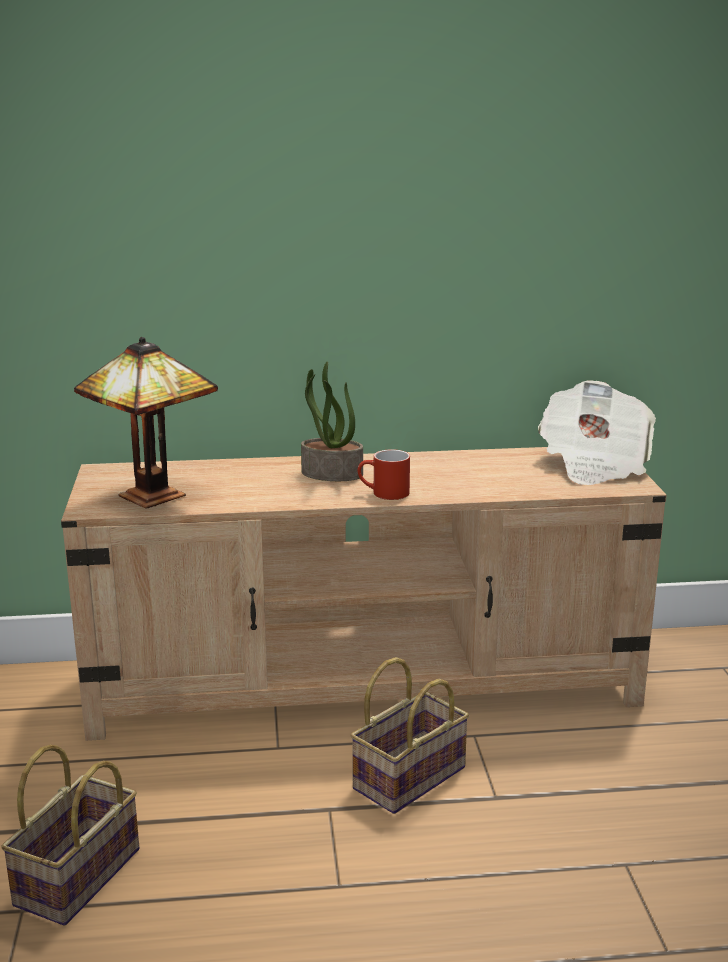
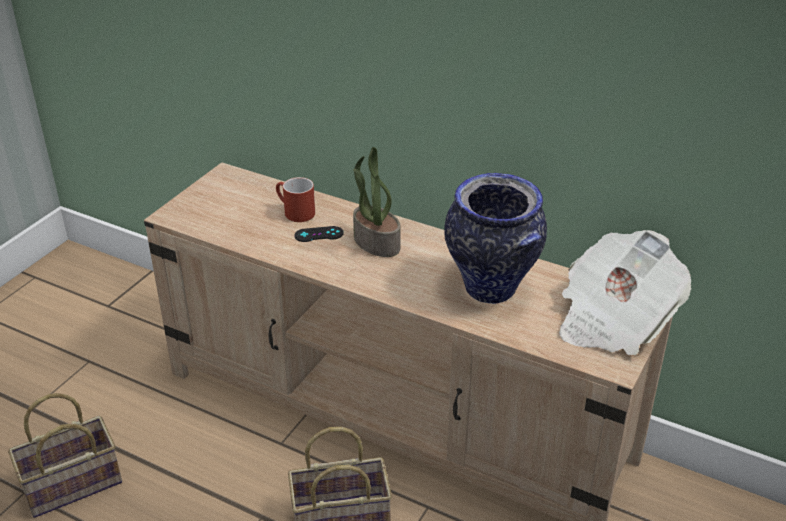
camera: 35 degrees right, 15 degrees up
table lamp [74,336,218,509] -> none
red mug [357,449,410,500] -> red mug moved to [276,177,315,222]
none -> black game controller [294,226,344,242]
none -> vase [444,173,547,304]

